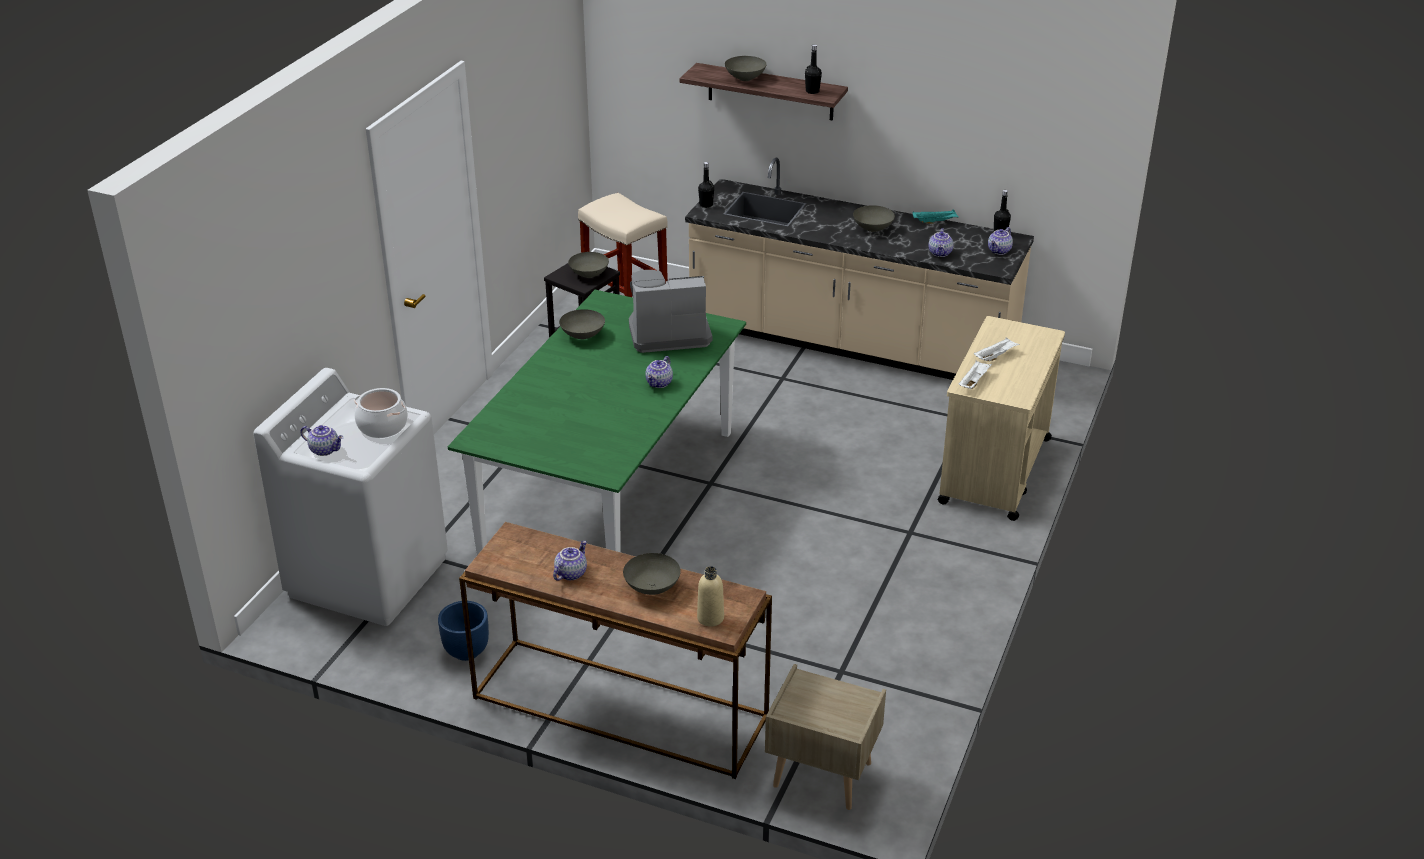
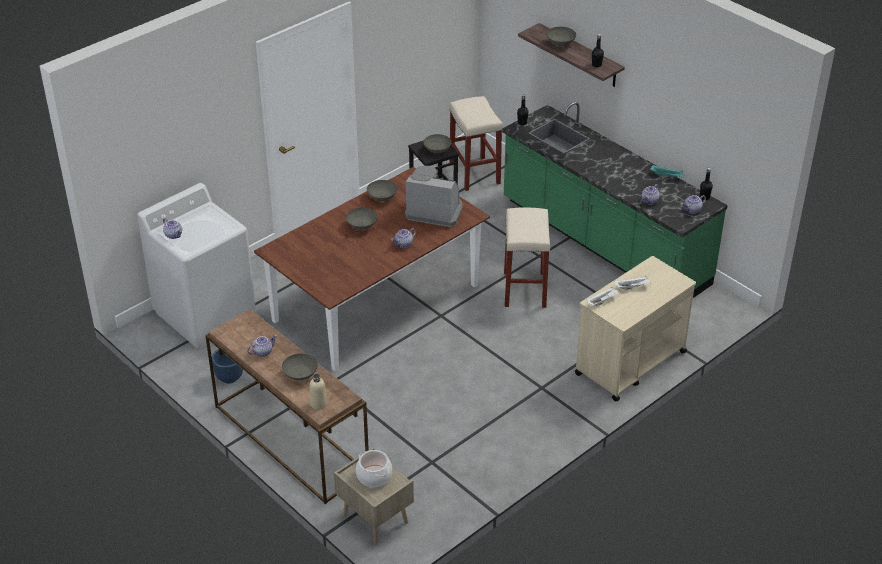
camera: 25 degrees right, 5 degrees up
cooking pot [354,388,408,438] -> cooking pot moved to [356,450,392,487]
green dining table [448,290,746,555] -> brown dining table [254,167,490,371]
beige counter [685,158,1034,380] -> green counter [502,102,728,298]
grey bowl [853,205,895,232] -> grey bowl moved to [346,208,377,230]
none -> beige stool [504,208,550,308]

